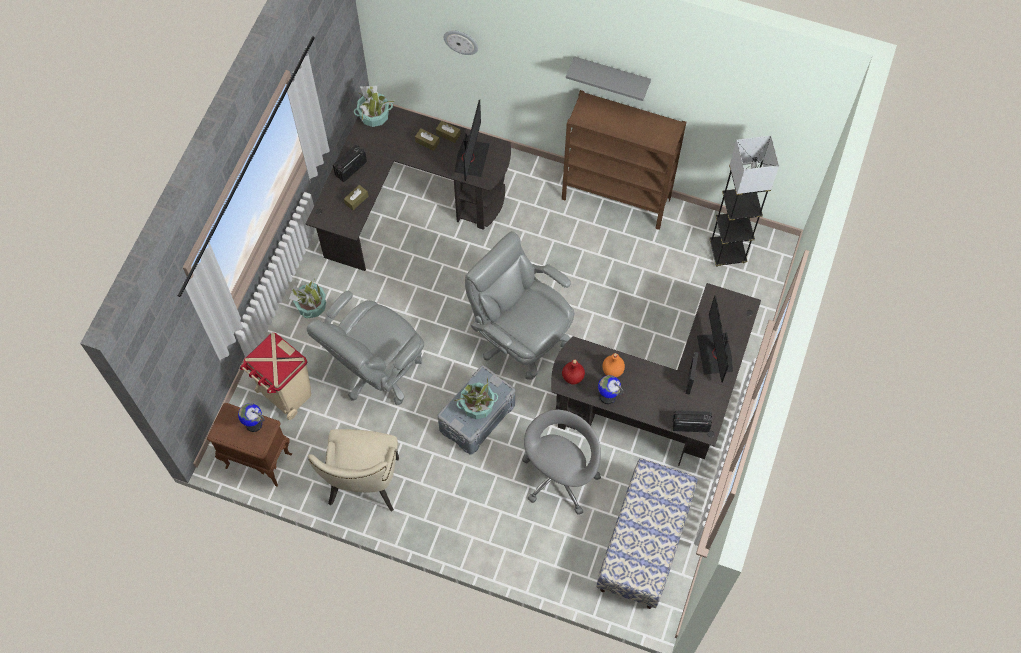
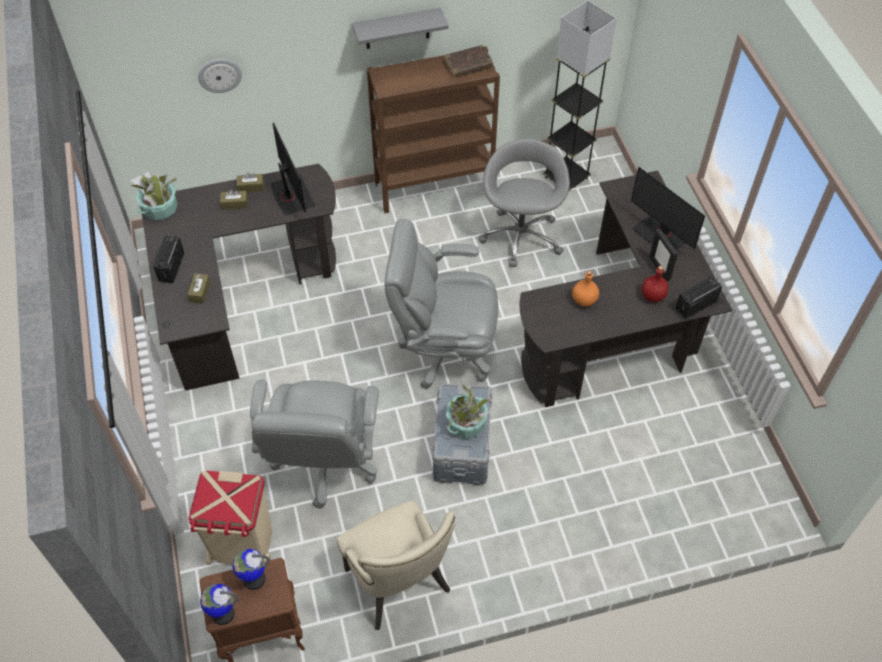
camera: 35 degrees left, 10 degrees down
potted plant [289,277,326,318] -> none
grey office chair [522,410,601,514] -> grey office chair moved to [478,139,570,267]
red bottle [562,359,585,385] -> red bottle moved to [642,266,668,302]
bench [596,459,697,609] -> none
globe [598,375,623,404] -> globe moved to [200,584,239,625]
none -> brown book [444,45,493,77]

